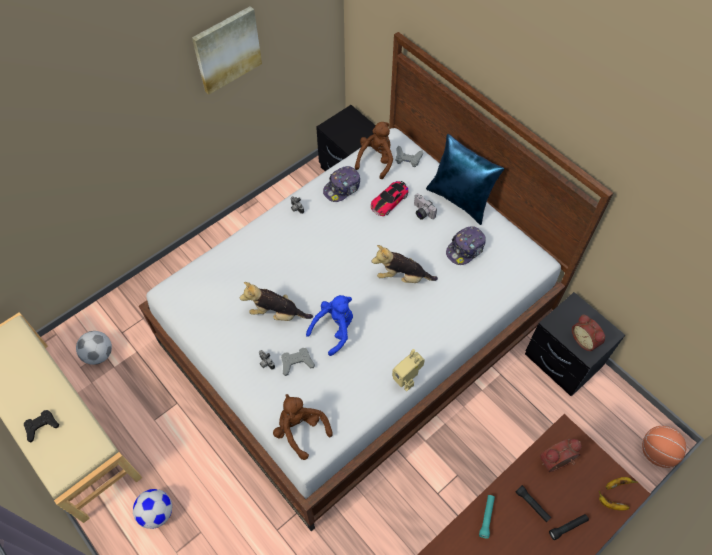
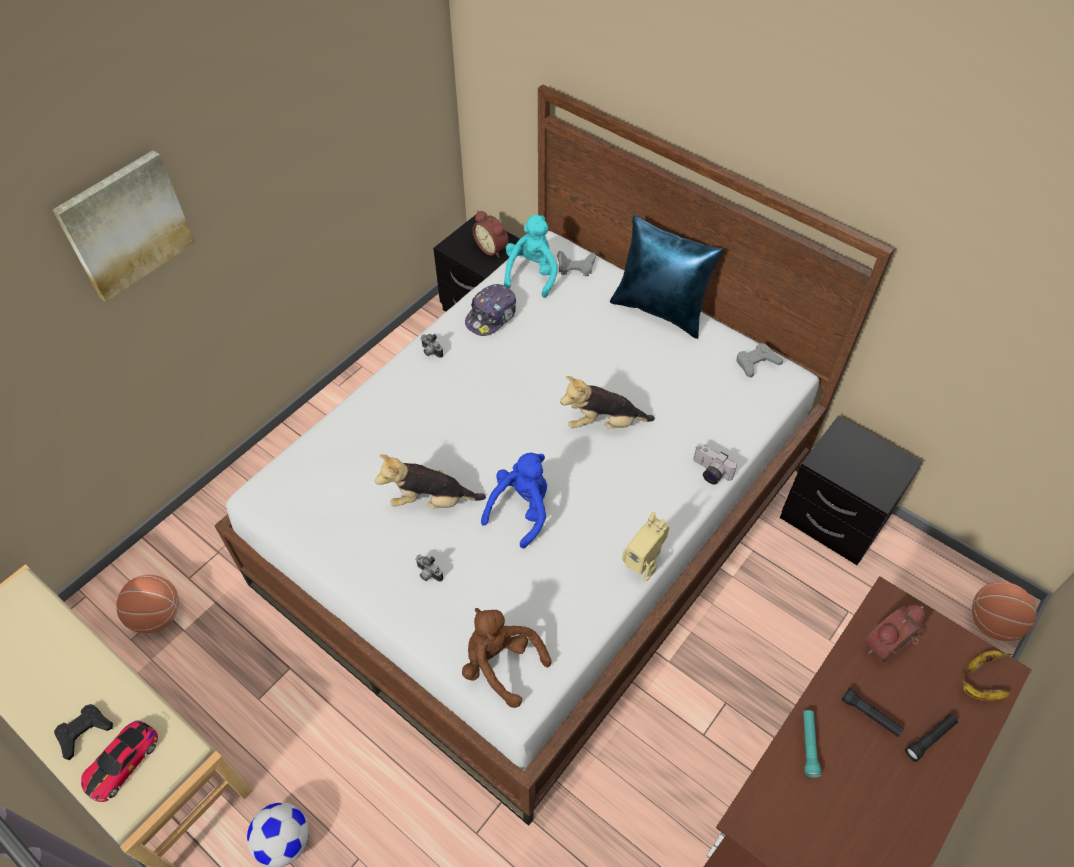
camera: 10 degrees left, 5 degrees down
football [76,331,112,365] -> basketball [116,575,179,633]
picture [192,6,262,95] -> picture moved to [53,150,195,302]
grey game controller [281,348,315,376] -> grey game controller moved to [737,343,783,378]
brown plush toy [355,122,393,179] -> turquoise plush toy [504,215,558,298]
toy car [371,181,408,216] -> toy car moved to [81,721,158,802]
camera [414,194,437,220] -> camera moved to [694,444,737,485]
cap [446,226,486,265] -> none
alarm clock [572,315,605,351] -> alarm clock moved to [472,210,509,257]

